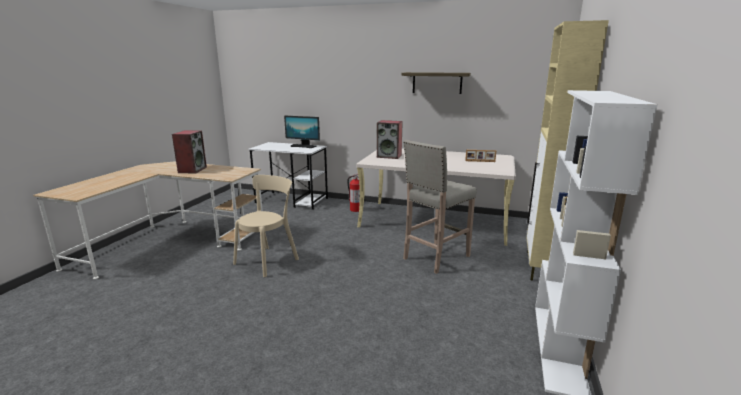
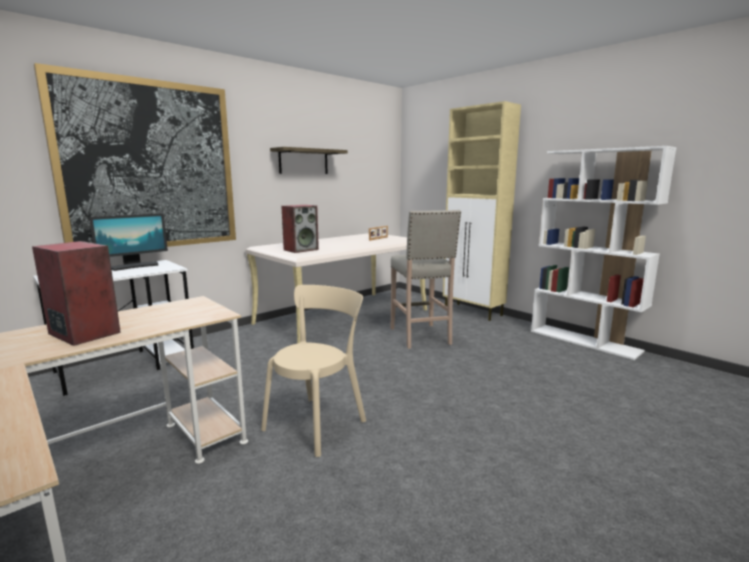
camera: 60 degrees left, 5 degrees down
beige chair [233,175,299,277] -> beige chair turned 60 degrees clockwise [261,285,366,457]
fire extinguisher [347,174,360,212] -> none
none -> picture [34,63,236,247]

